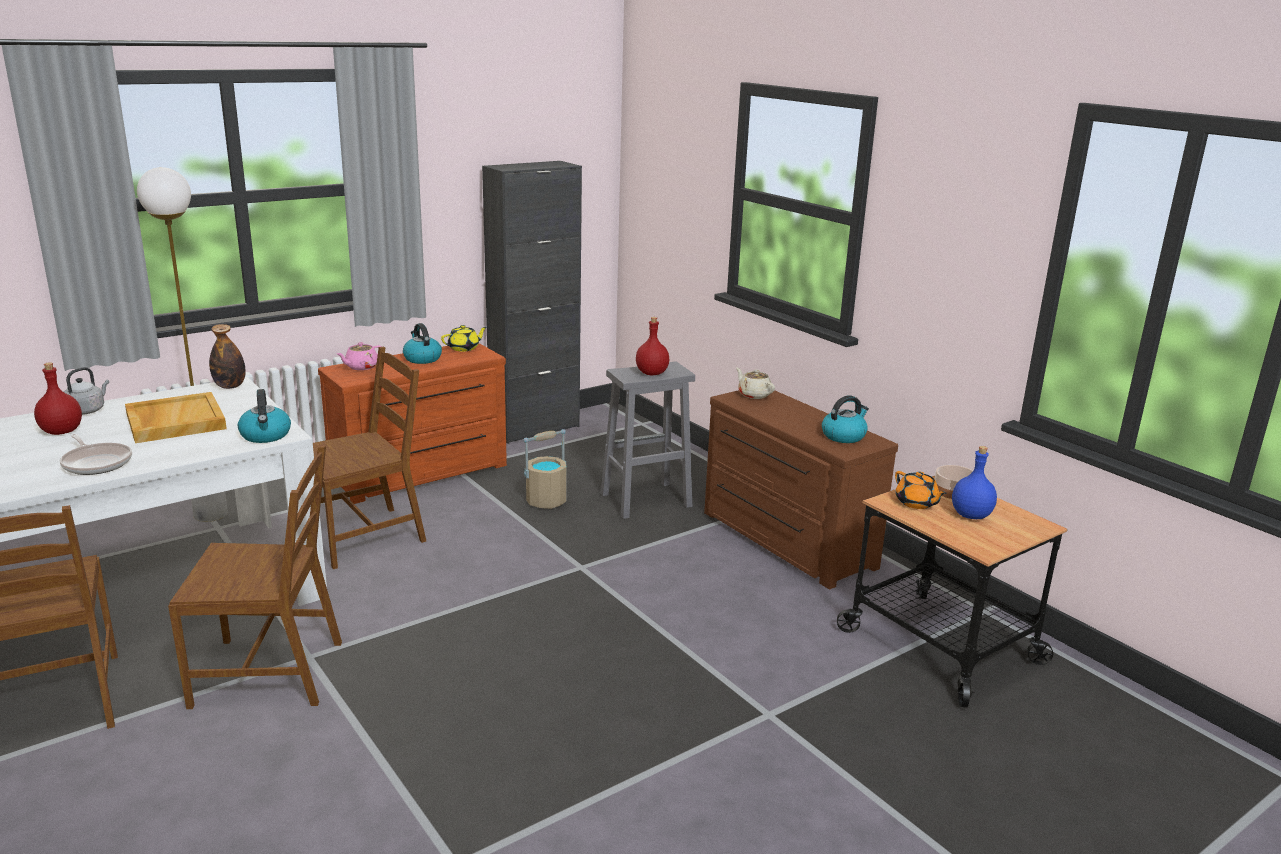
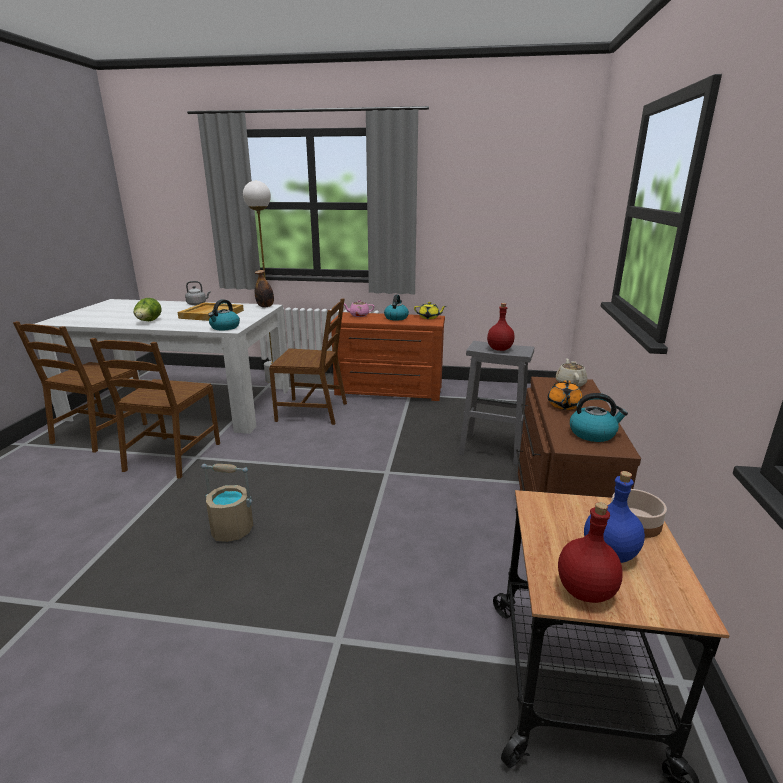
camera: 45 degrees right, 0 degrees up
red bottle [34,362,82,435] -> red bottle moved to [558,502,623,603]
frying pan [60,434,132,475] -> lettuce [134,298,161,321]
brown chair [168,445,342,709] -> brown chair turned 60 degrees clockwise [90,338,220,479]
black cabinet [482,161,582,444] -> none
beige bucket [523,429,567,509] -> beige bucket moved to [201,464,254,542]
orange teapot [895,471,947,509] -> orange teapot moved to [548,380,583,410]

